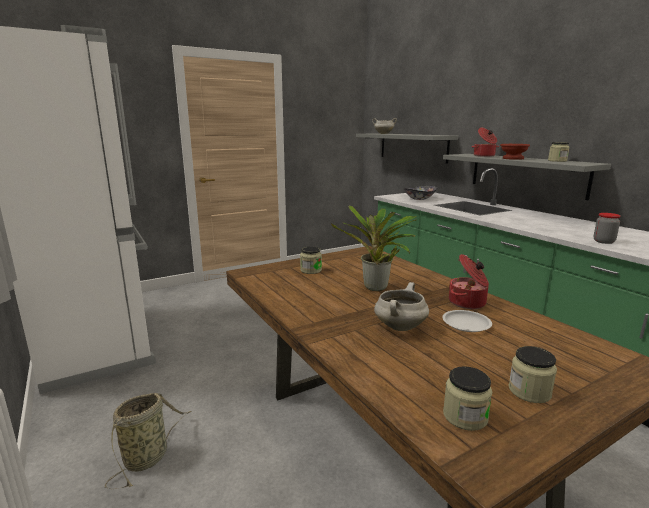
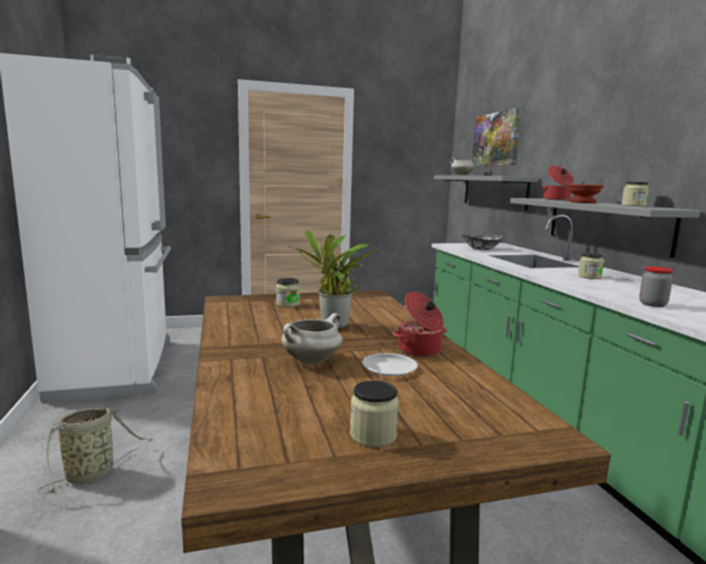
camera: 15 degrees right, 5 degrees down
jar [443,366,492,431] -> jar moved to [578,253,604,279]
none -> picture [472,108,522,166]

